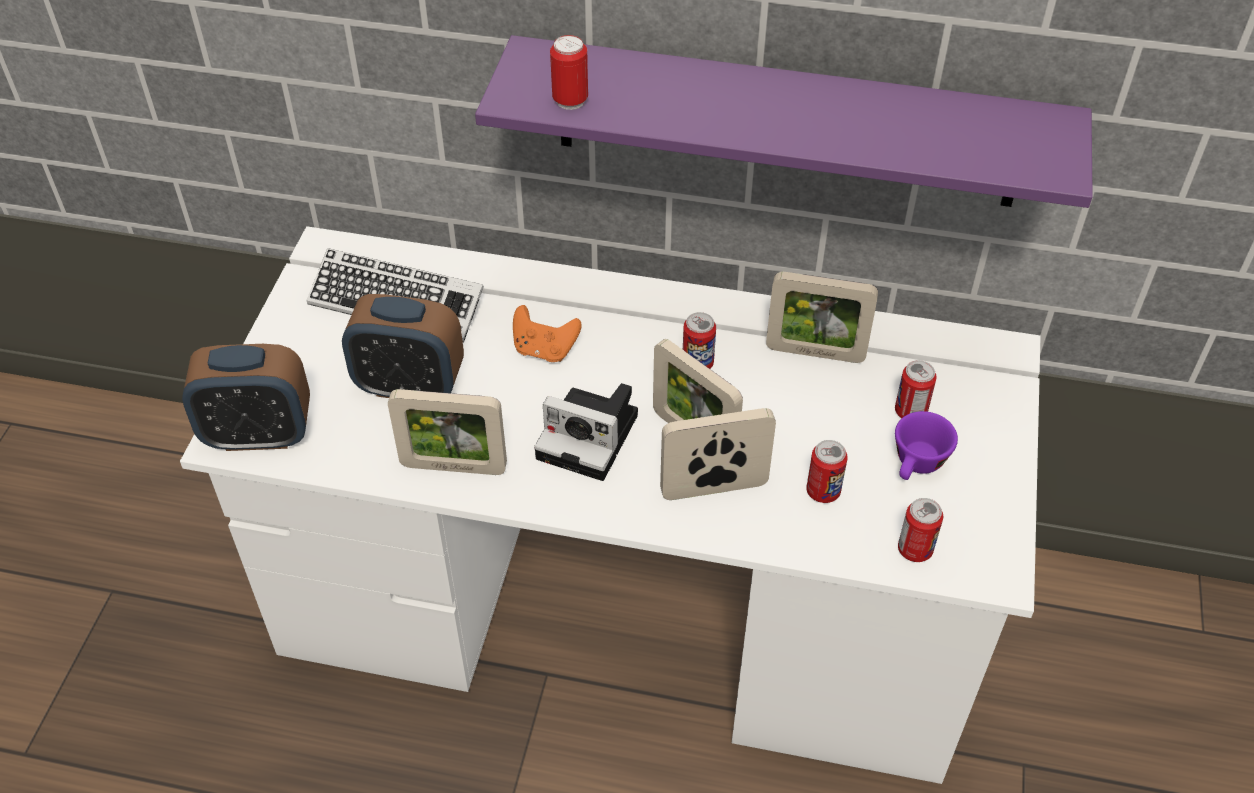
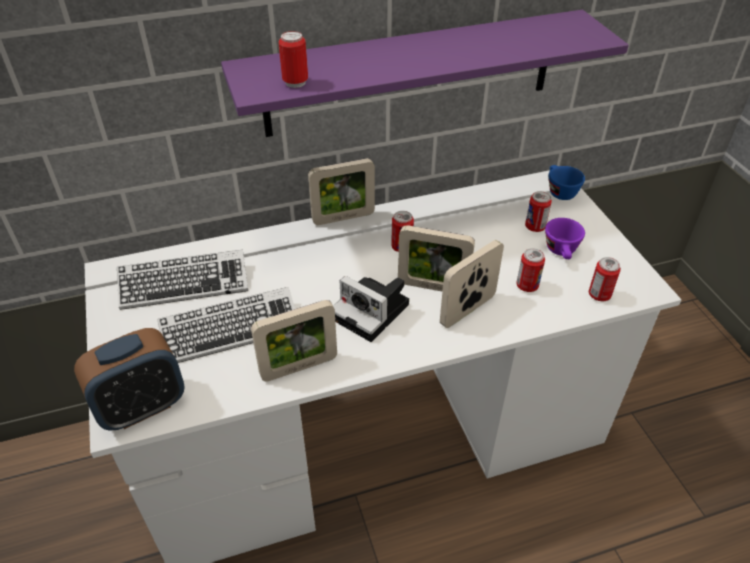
camera: 30 degrees left, 5 degrees down
alarm clock [342,294,464,398] -> keyboard [157,287,295,363]
orange game controller [513,305,582,362] -> none
camera [534,383,638,481] -> camera turned 45 degrees clockwise [333,276,409,342]
picture frame [766,272,878,363] -> picture frame moved to [308,158,375,225]
none -> blue cup [549,165,585,200]

